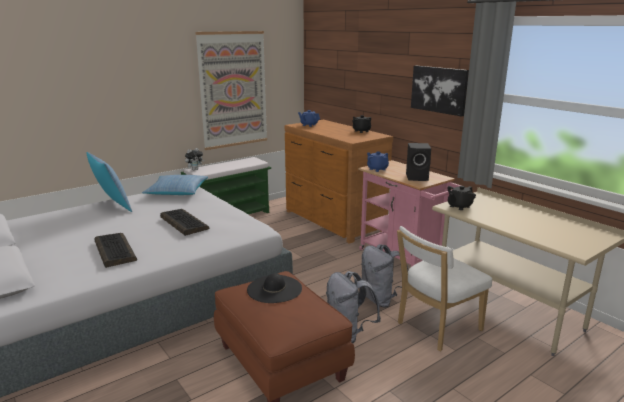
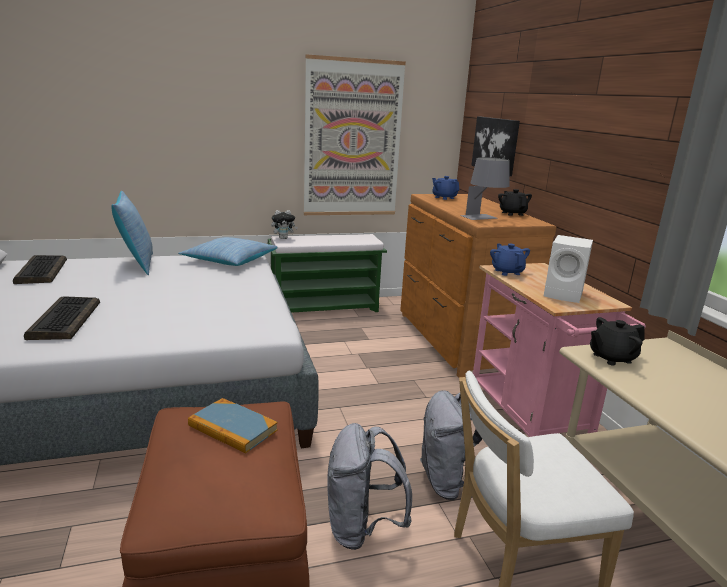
camera: 20 degrees right, 0 degrees up
keyboard [160,209,209,236] -> keyboard moved to [13,255,67,284]
black hat [247,273,302,303] -> book [188,398,278,453]
black speaker [406,143,431,181] -> white speaker [544,235,593,303]
picture [411,65,469,117] -> picture moved to [471,116,520,176]
none -> grey table lamp [460,157,509,220]

